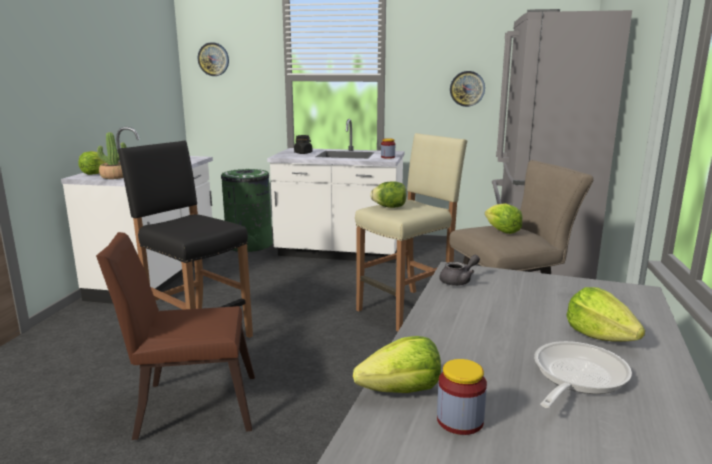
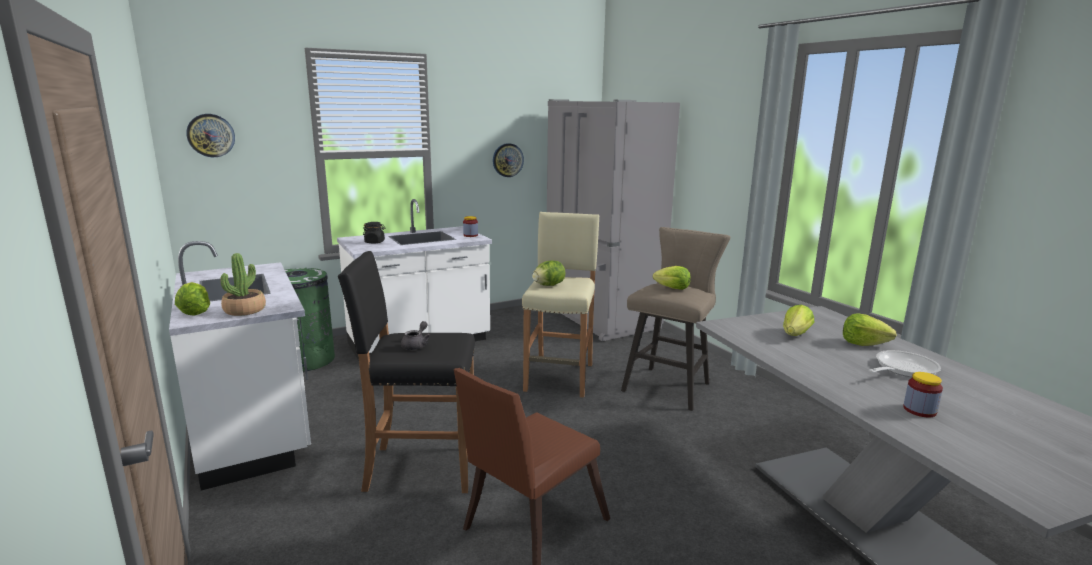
camera: 40 degrees left, 0 degrees up
lettuce [353,336,441,393] -> lettuce moved to [783,305,814,336]
grey teapot [439,255,480,286] -> grey teapot moved to [401,321,431,350]
frying pan [534,341,632,408] -> frying pan turned 60 degrees clockwise [869,350,941,377]

